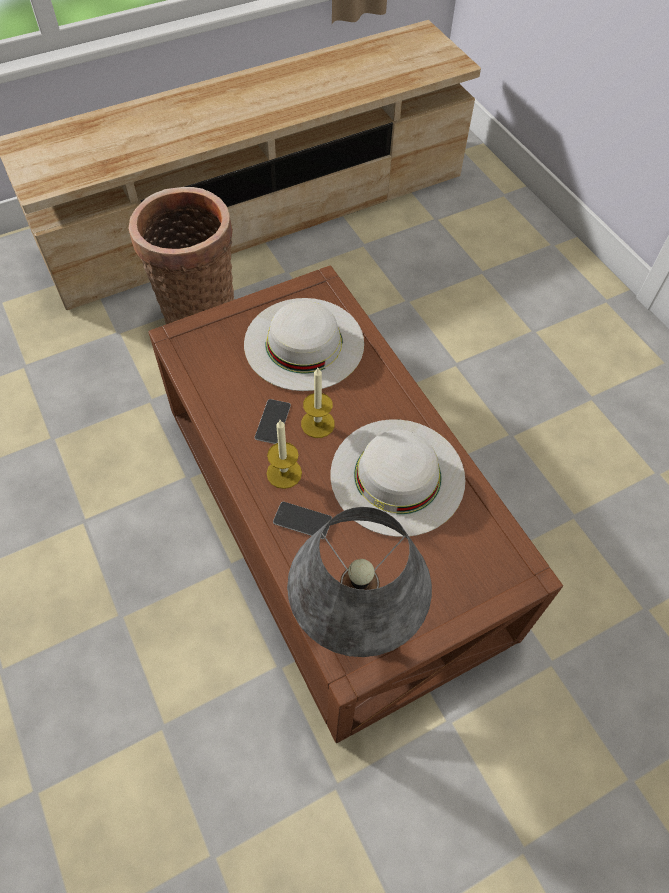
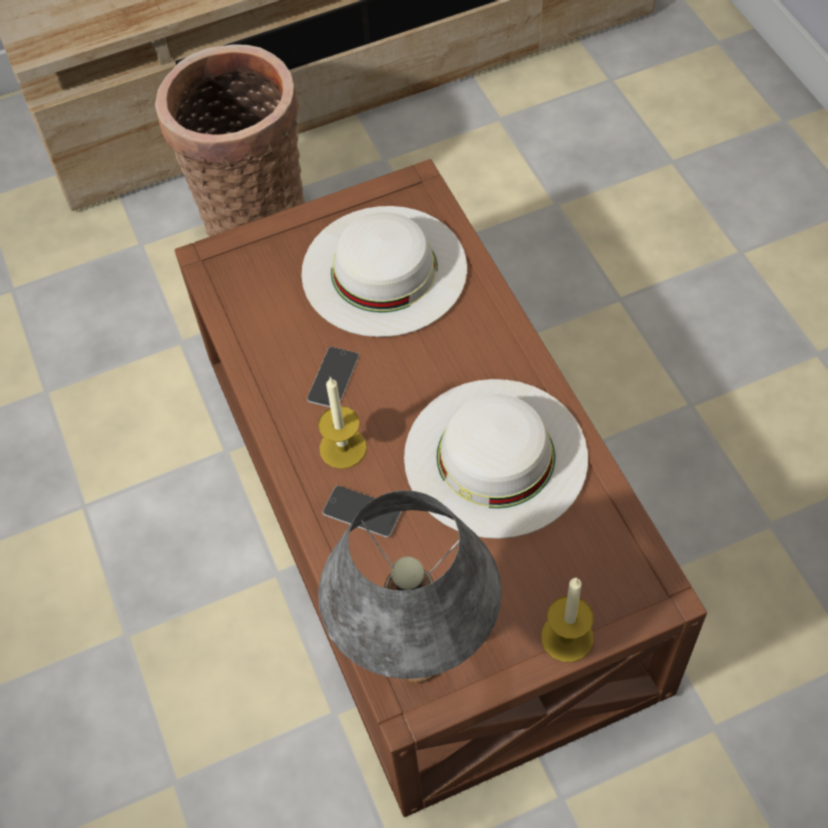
camera: 10 degrees right, 0 degrees up
candle [301,368,335,438] -> candle moved to [541,577,593,662]

